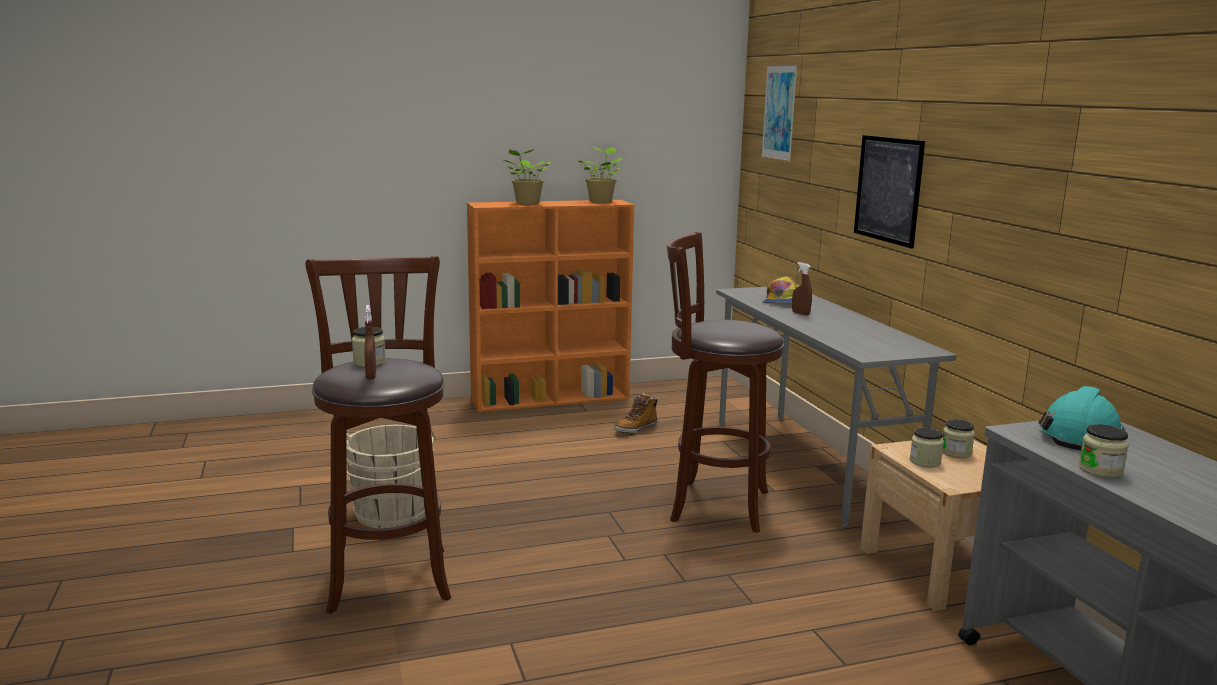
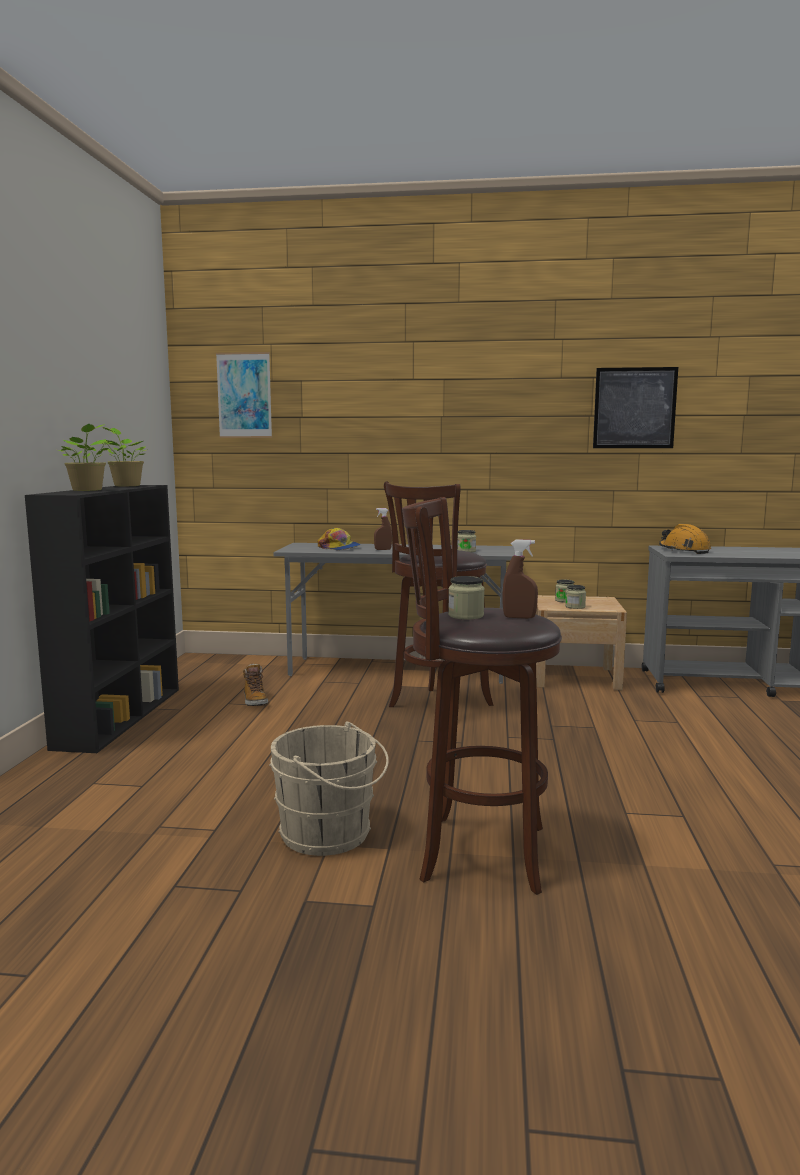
camera: 65 degrees left, 5 degrees down
orange bookcase [467,200,634,412] -> black bookcase [25,485,179,753]
picture [854,135,925,249] -> picture moved to [593,367,678,448]
turquoise hard hat [1039,386,1126,450] -> orange hard hat [659,524,711,554]
jar [1079,424,1129,478] -> jar moved to [457,530,476,552]

